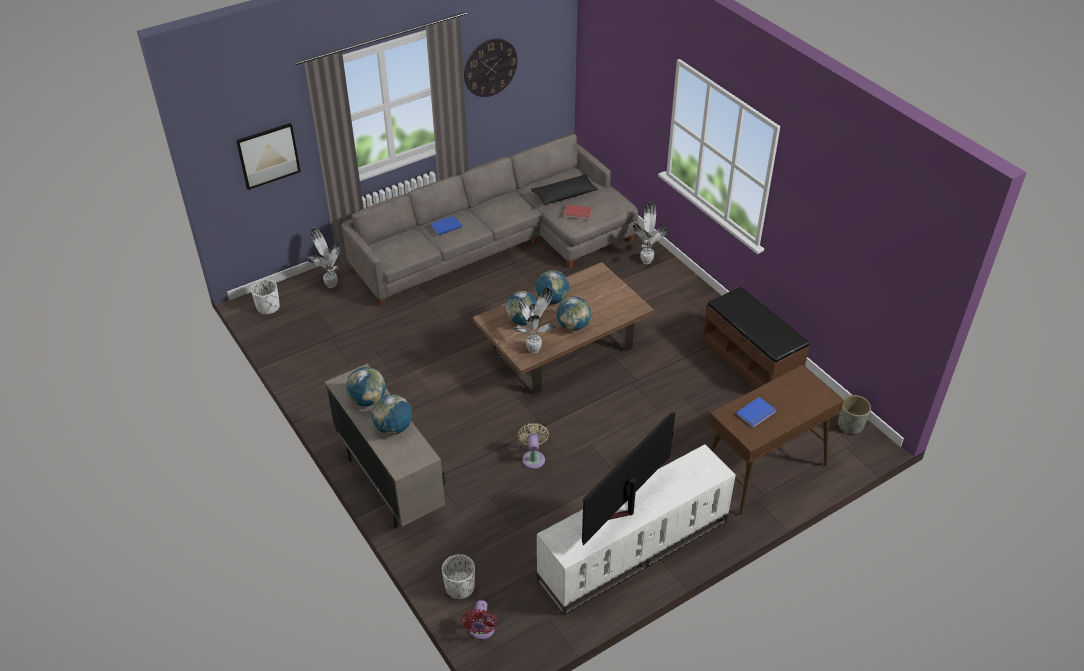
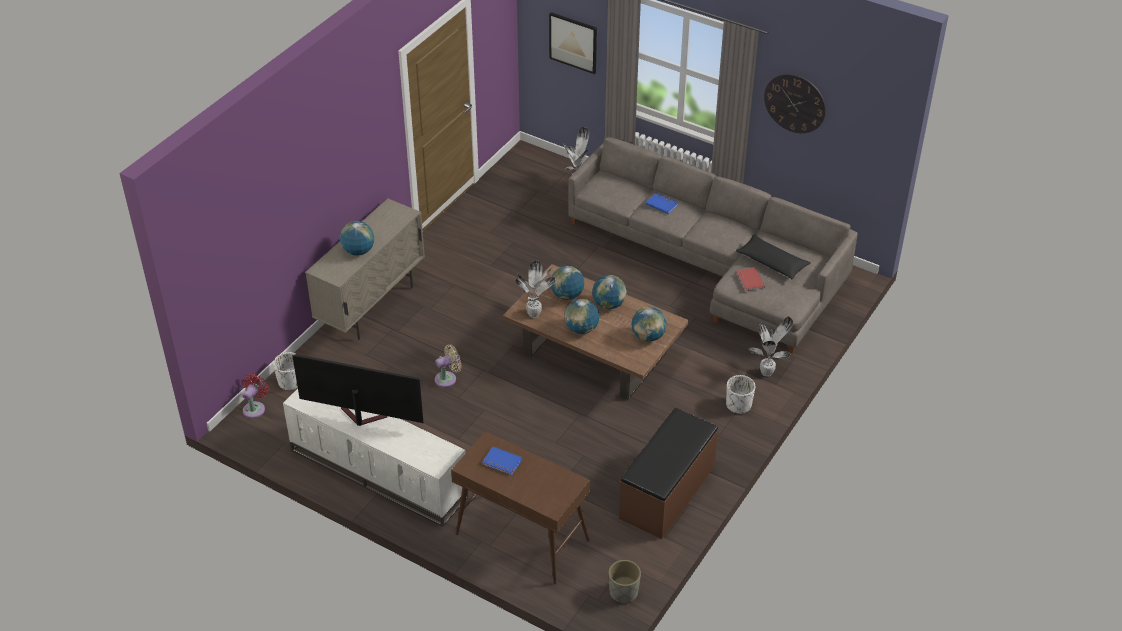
camera: 65 degrees right, 0 degrees up
white planter [251,280,280,315] -> white planter moved to [726,375,755,414]
globe [346,367,386,406] -> globe moved to [631,307,667,342]
red fan [461,600,498,640] -> red fan turned 135 degrees clockwise [242,373,269,418]

